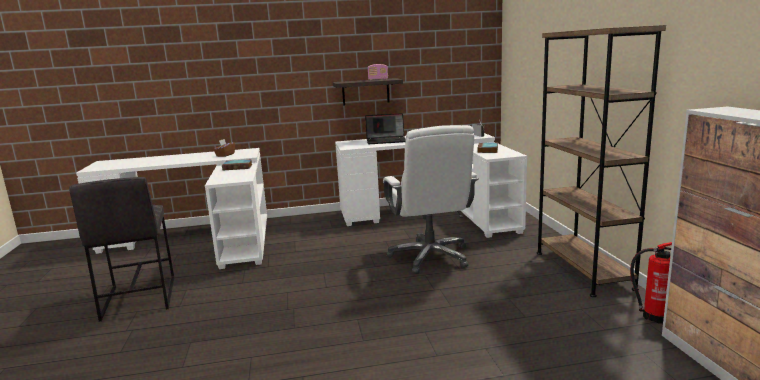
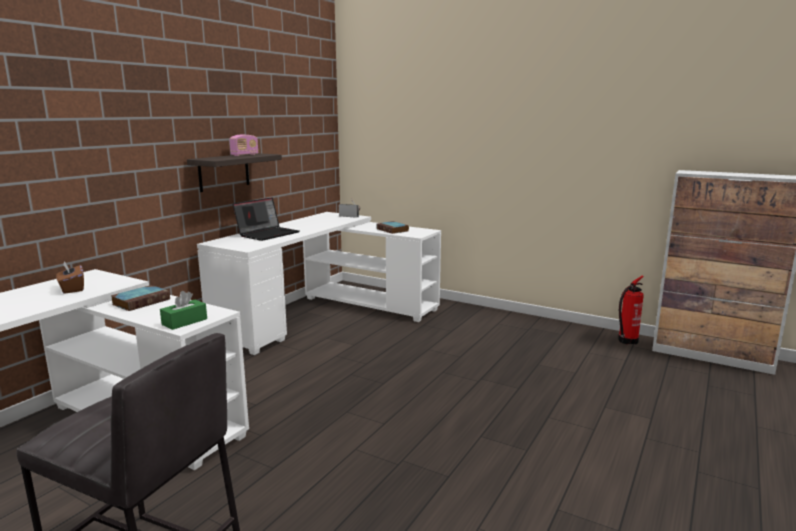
camera: 50 degrees left, 0 degrees up
white office chair [383,125,479,274] -> none
brown bookcase [537,25,666,297] -> none
none -> green tissue box [160,291,207,330]

